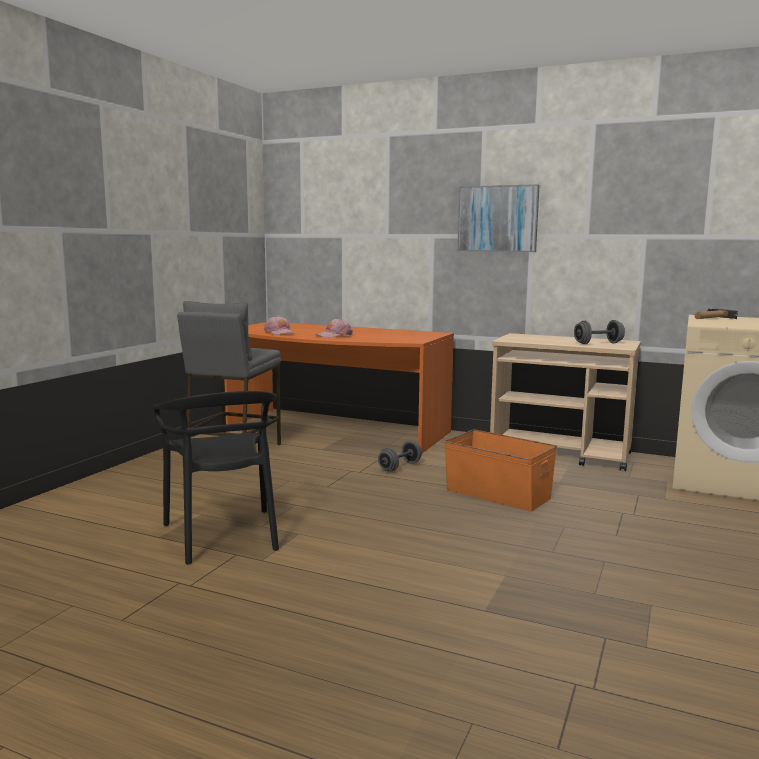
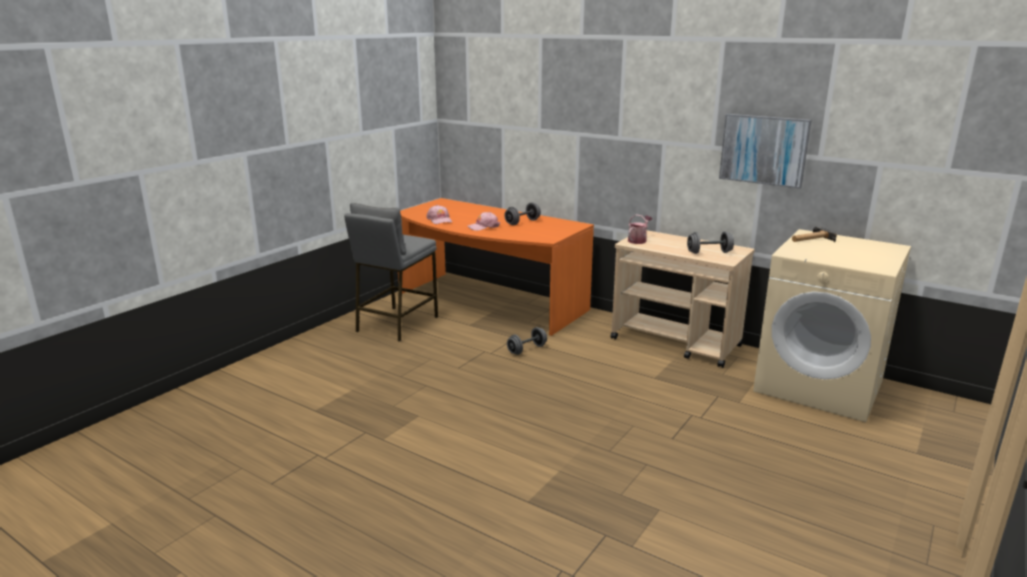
camera: 10 degrees right, 10 degrees up
black chair [153,391,279,565] -> none
orange storage box [444,429,557,512] -> none
picture [457,184,539,252] -> picture moved to [719,114,812,189]
none -> grey dumbbell [504,202,541,225]
none -> watering can [628,214,652,244]

